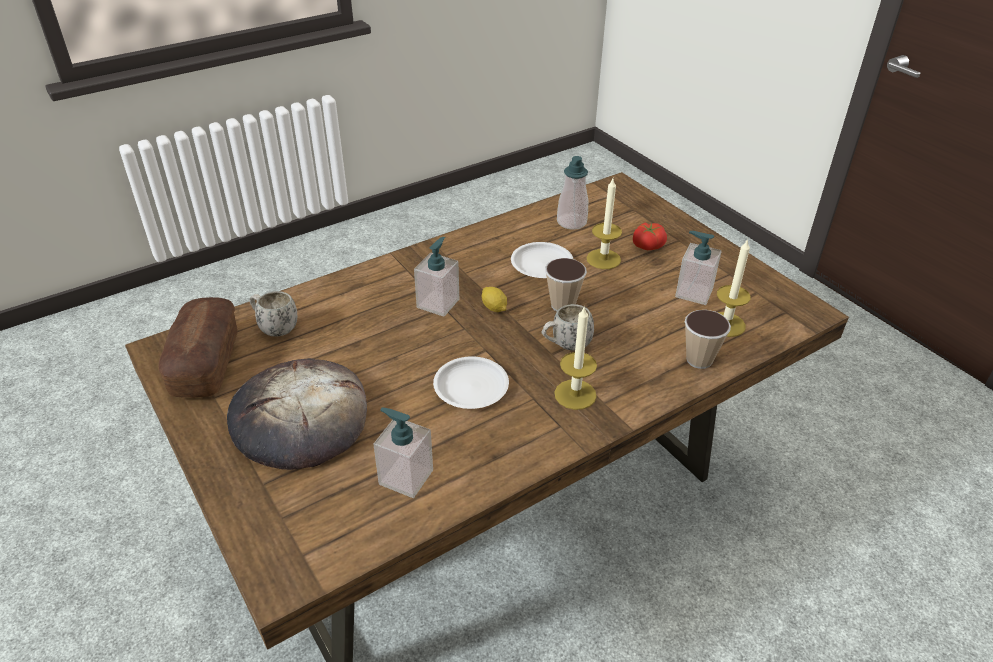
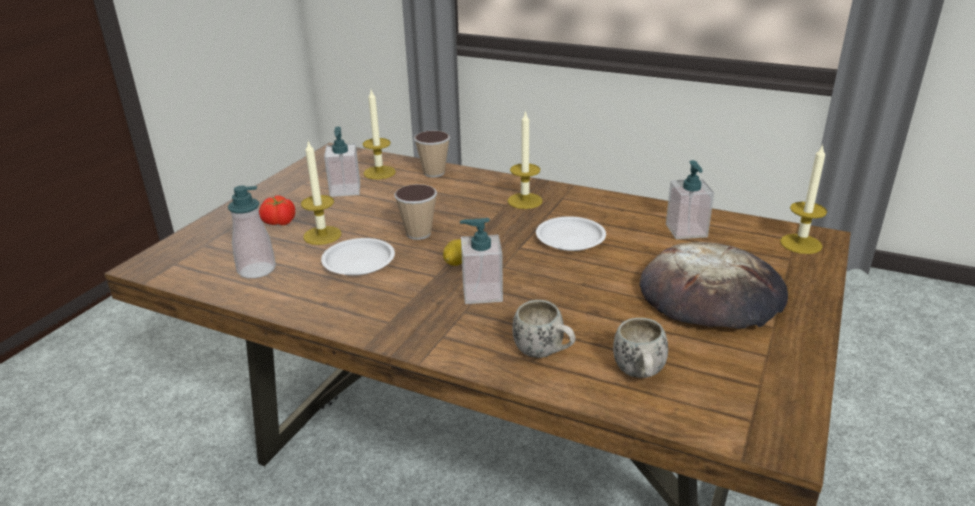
camera: 120 degrees left, 10 degrees down
bread [158,297,237,398] -> none
white mug [541,304,594,351] -> white mug moved to [512,300,576,358]
none -> candle [780,144,827,254]

